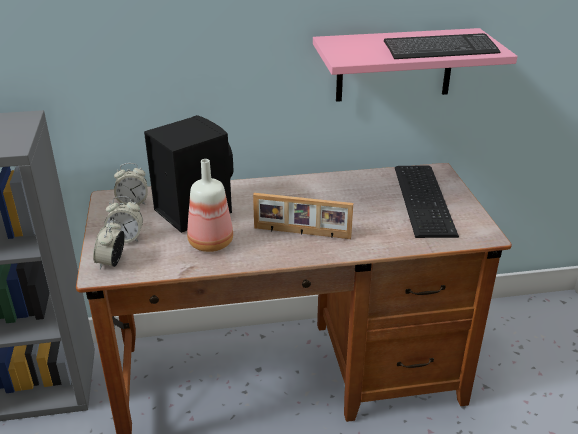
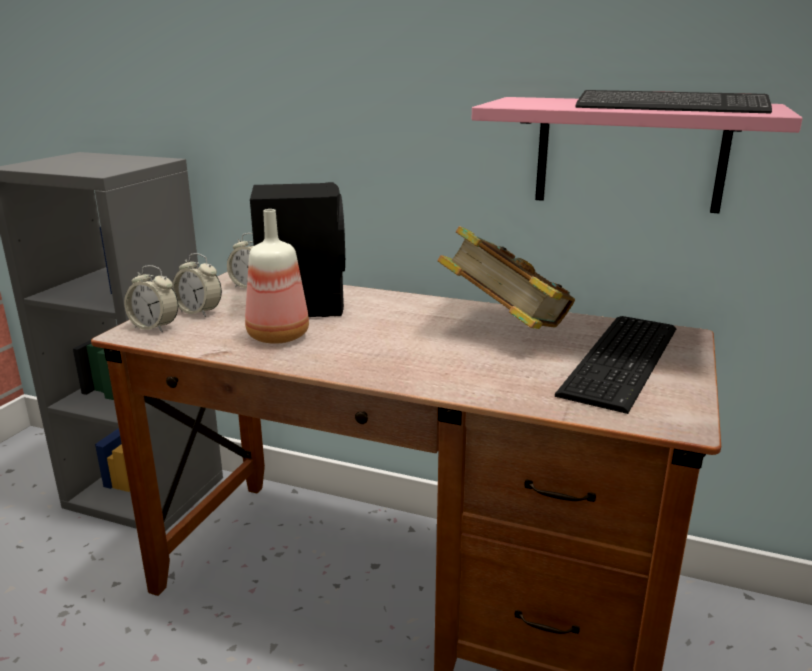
camera: 30 degrees right, 10 degrees down
alarm clock [93,219,125,269] -> alarm clock turned 105 degrees counterclockwise [124,265,178,332]
picture frame [253,193,353,239] -> none
none -> book [438,226,575,329]

